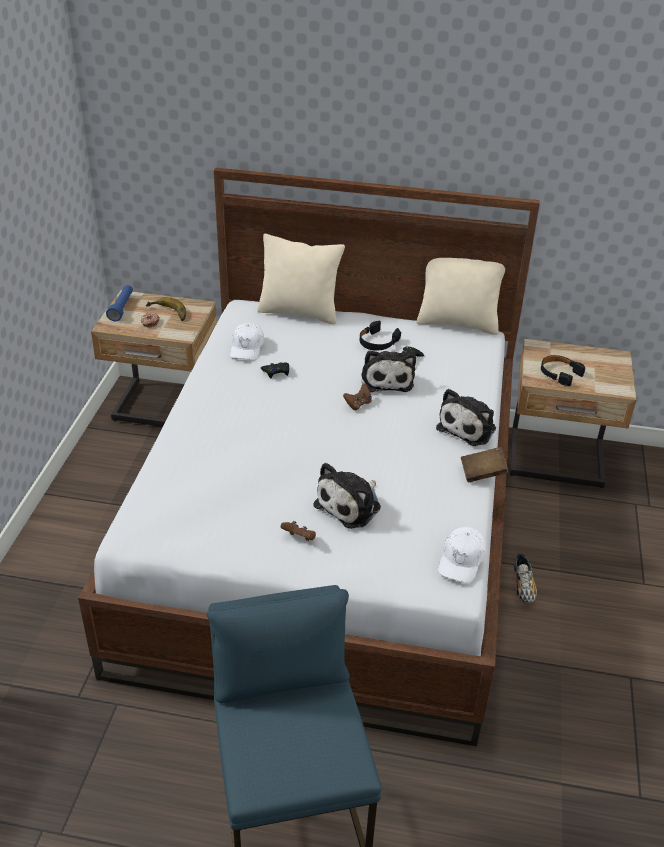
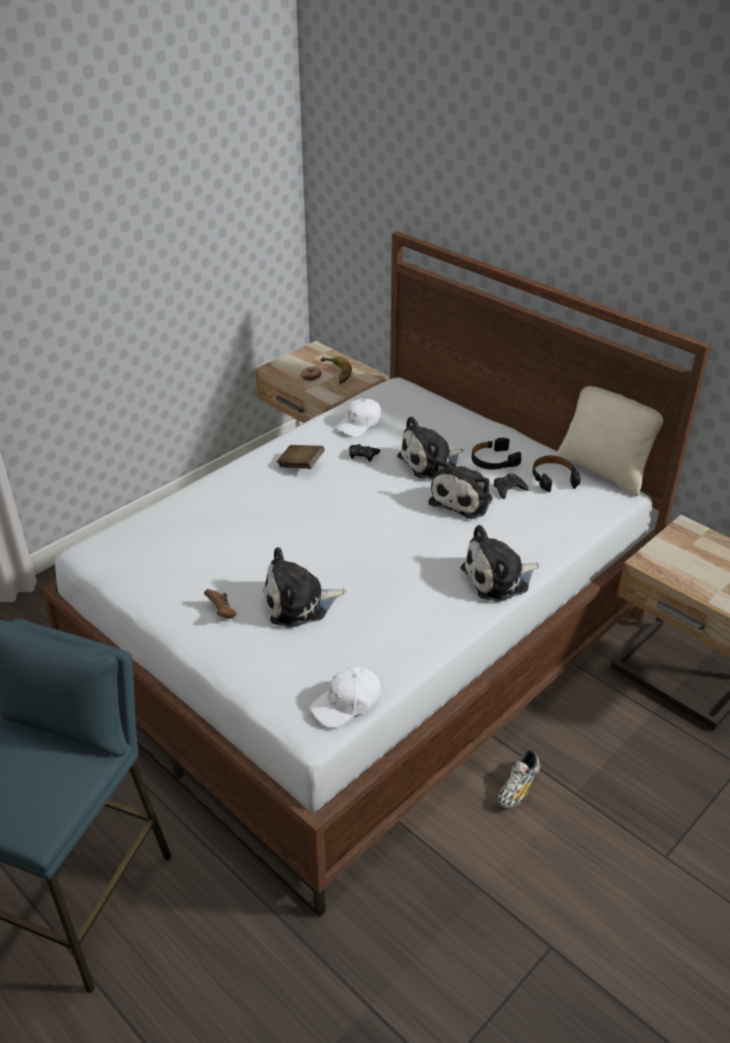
camera: 35 degrees right, 0 degrees up
blue flashlight [106,285,133,321] -> none
beige pillow [257,234,345,324] -> none
brown game controller [343,383,372,410] -> none
brown book [461,447,508,482] -> brown book moved to [277,445,324,469]
black headphones [541,355,585,386] -> black headphones moved to [533,455,580,492]
none -> plush toy [397,416,463,480]

